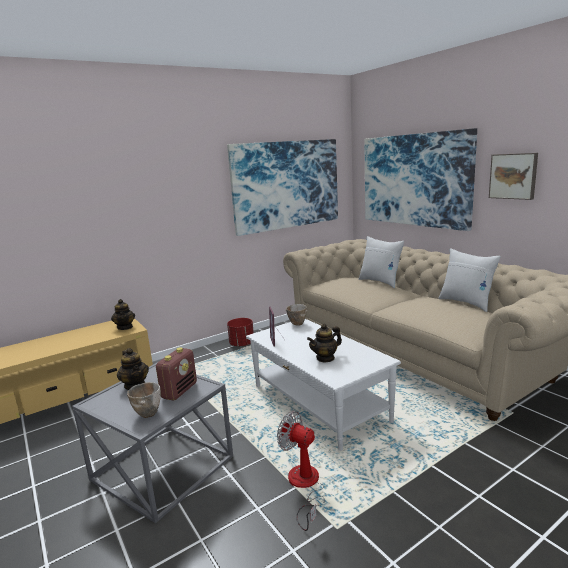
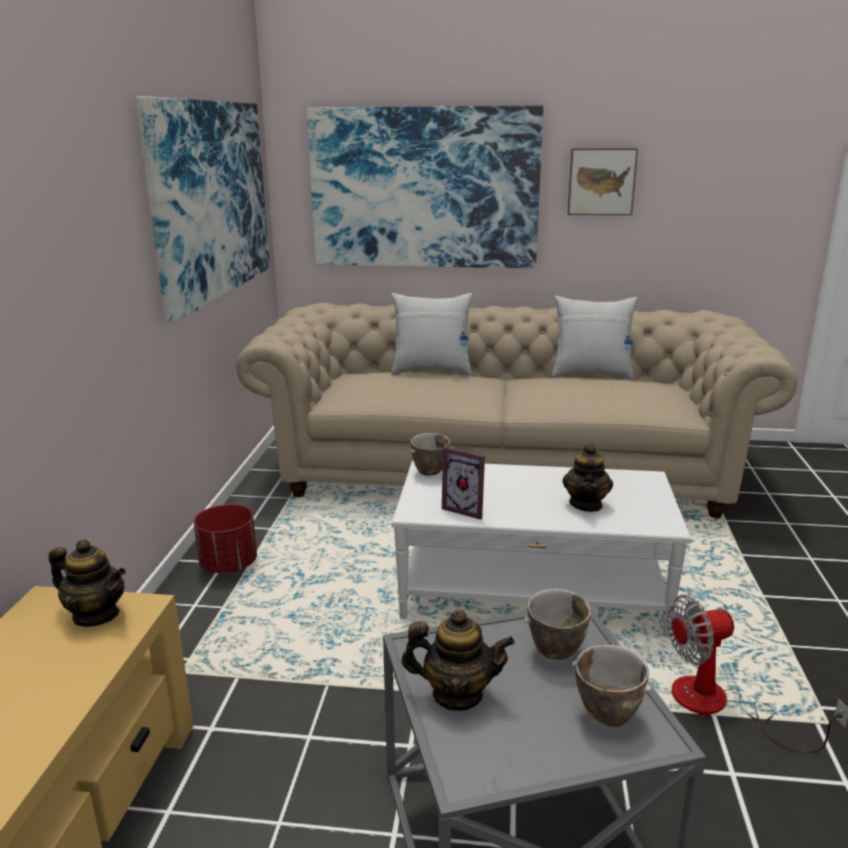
camera: 50 degrees left, 5 degrees up
radio [156,347,197,400] -> bowl [524,589,592,660]

